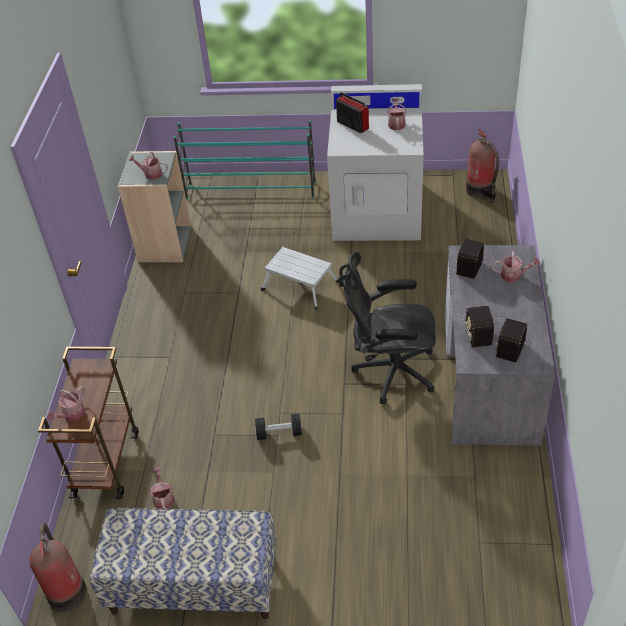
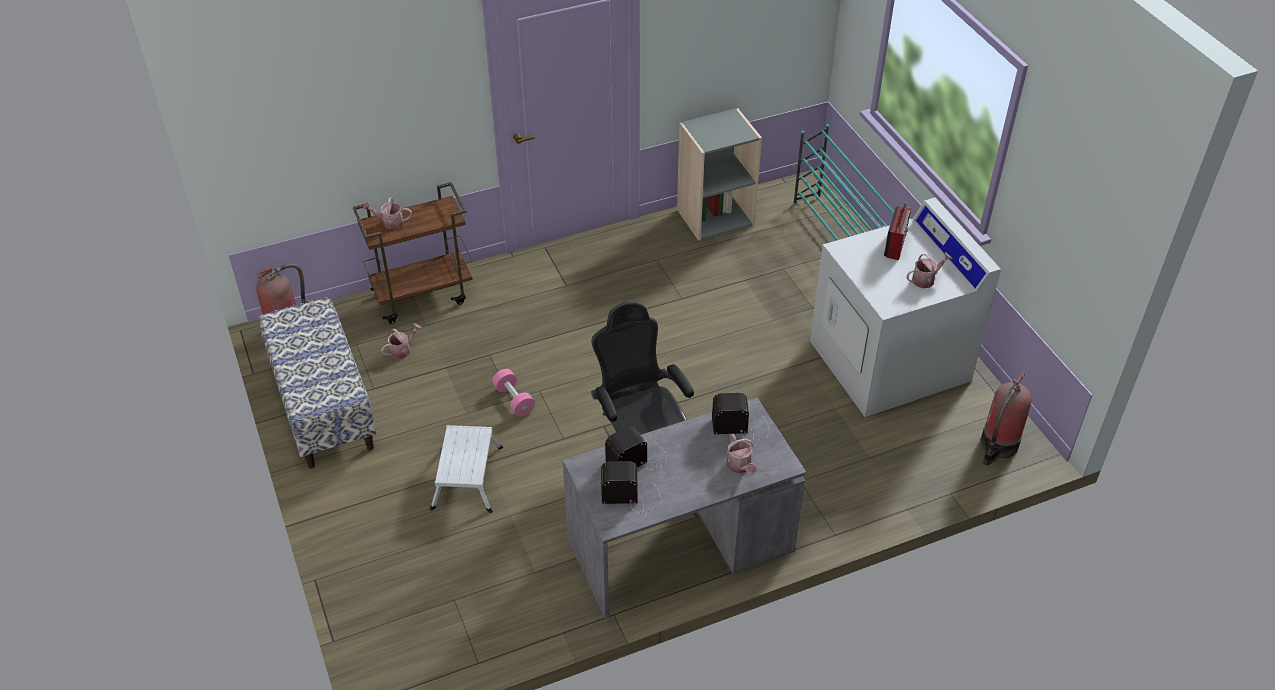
camera: 60 degrees right, 0 degrees up
watering can [128,152,168,180] -> none
black dumbbell [255,414,302,440] -> pink dumbbell [492,369,535,416]
white step ladder [260,247,339,311] -> white step ladder moved to [430,425,503,514]

